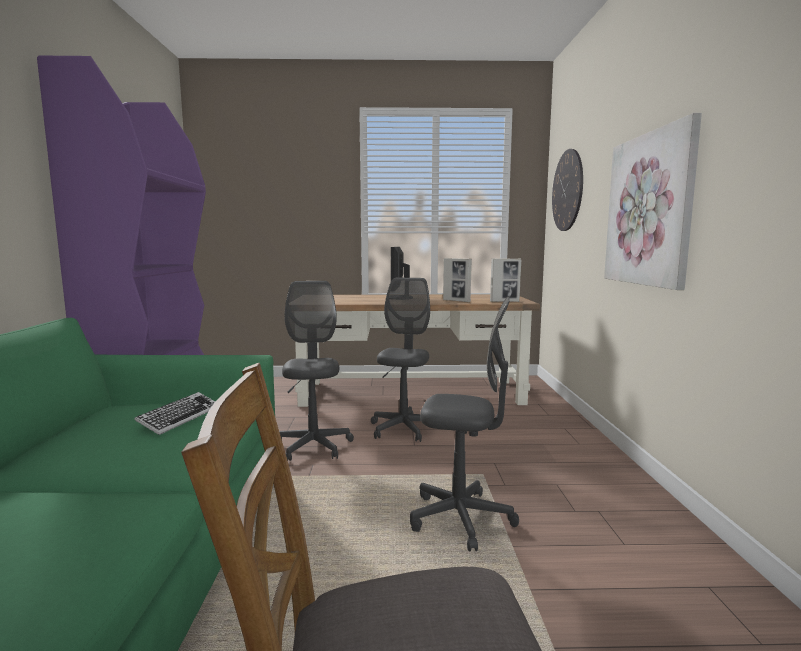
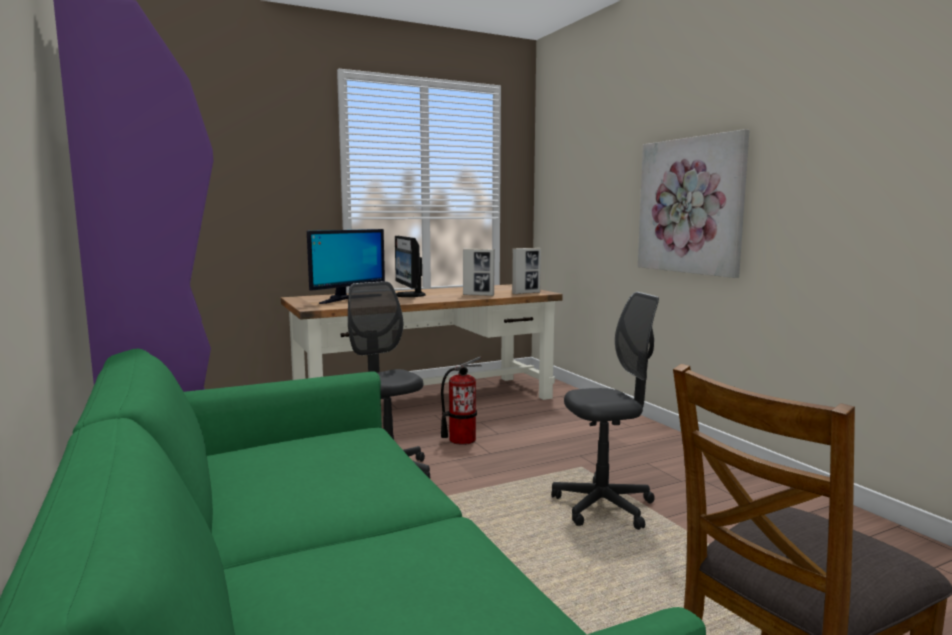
camera: 25 degrees left, 0 degrees up
keyboard [134,392,215,435] -> none
grey office chair [371,278,430,442] -> fire extinguisher [441,356,482,445]
wall clock [552,149,583,231] -> none
none -> monitor [307,229,385,304]

